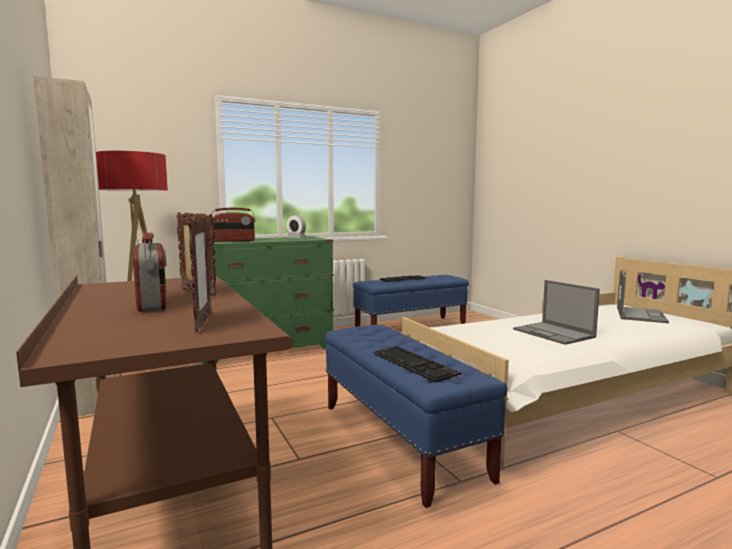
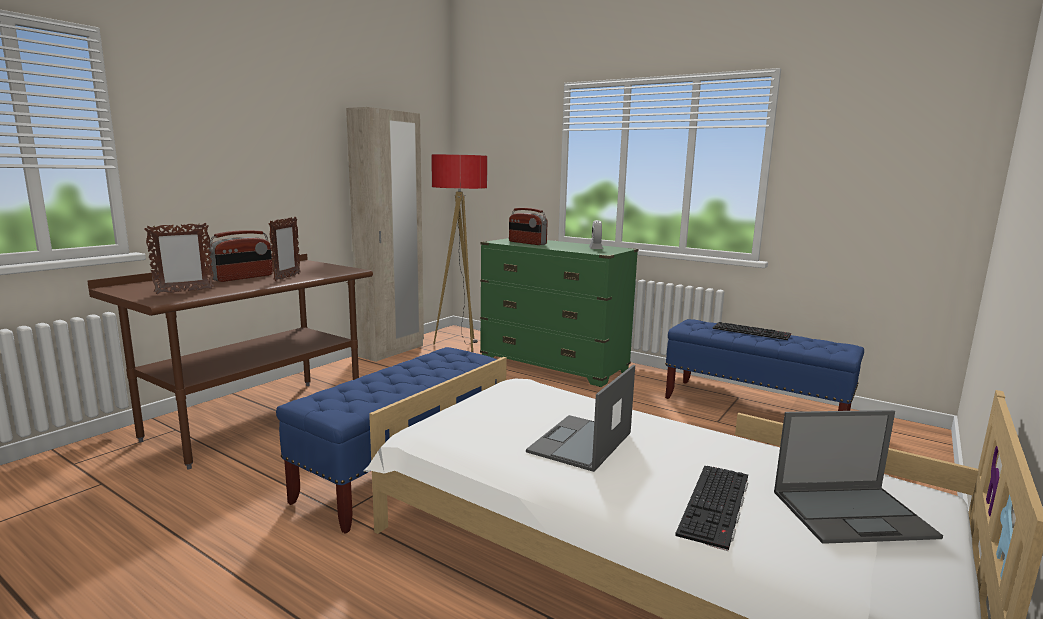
camera: 60 degrees right, 5 degrees up
keyboard [373,346,461,383] -> keyboard moved to [675,466,748,551]

